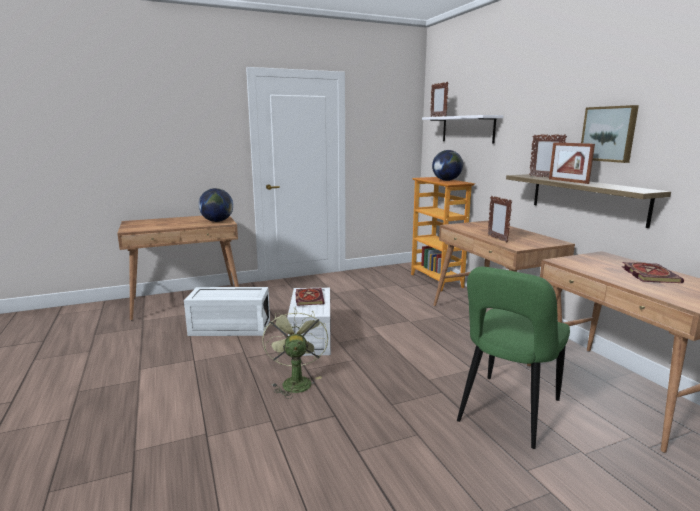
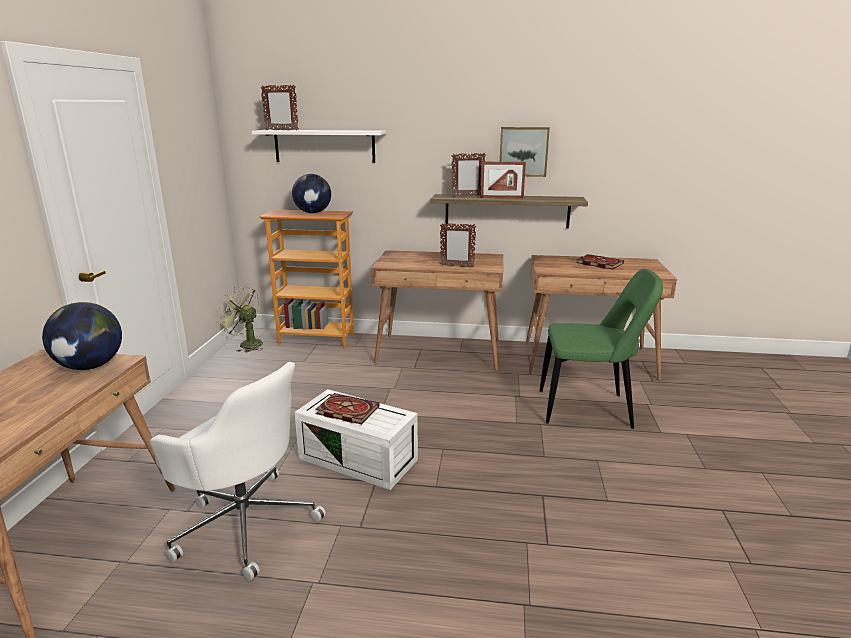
camera: 60 degrees left, 5 degrees up
white storage box [184,287,270,336] -> white office chair [150,362,326,581]
green fan [262,308,328,399] -> green fan moved to [218,286,263,352]
green chair [457,267,570,449] -> green chair turned 60 degrees counterclockwise [540,269,663,429]

